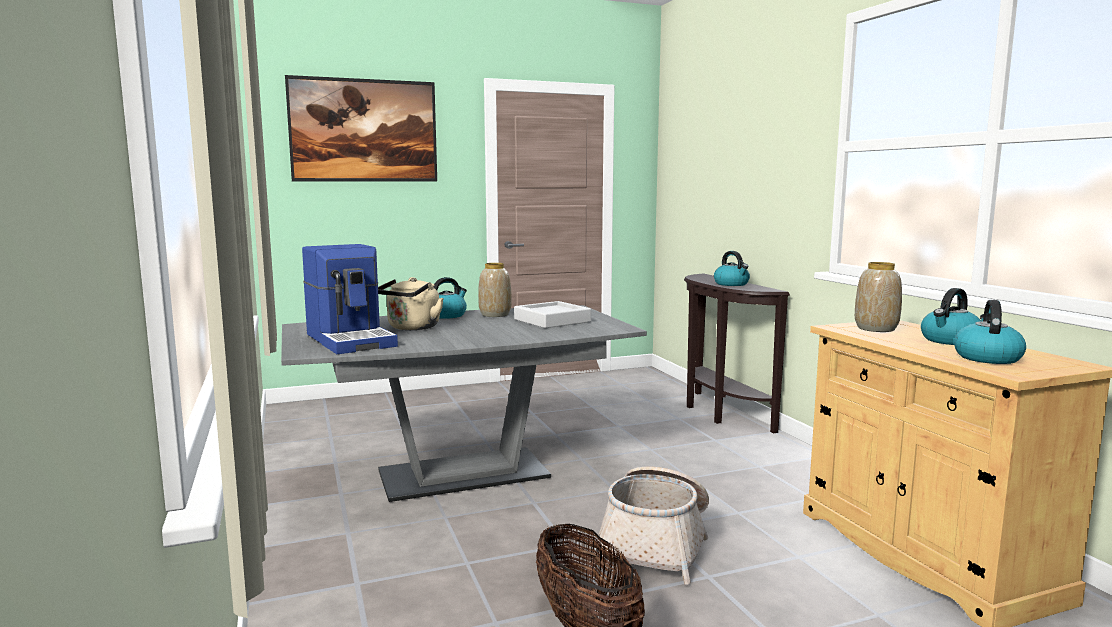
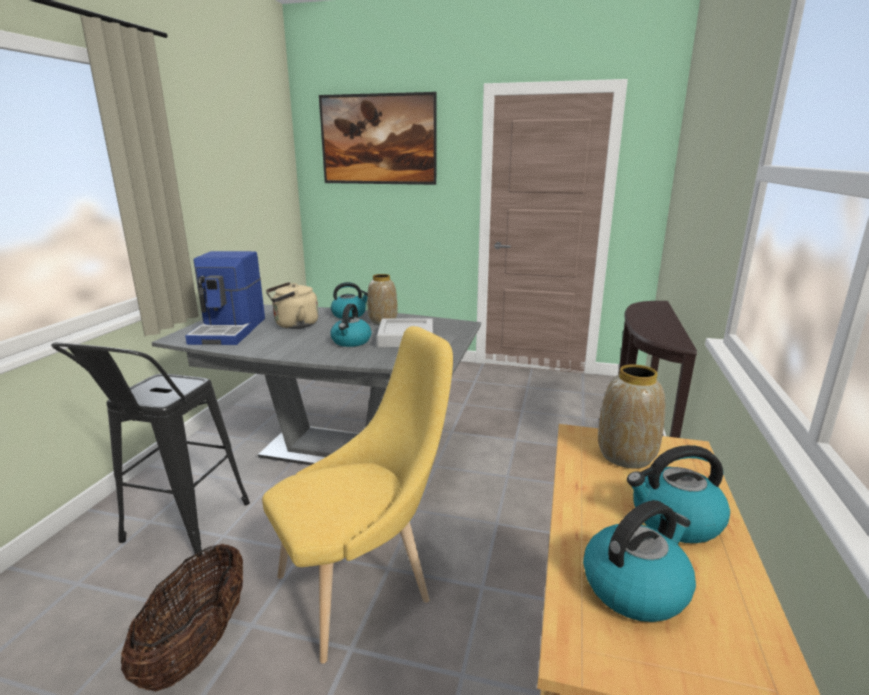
camera: 35 degrees right, 10 degrees up
basket [590,467,709,585] -> yellow chair [262,326,453,664]
kettle [714,251,750,286] -> kettle moved to [331,304,372,347]
none -> black stool [51,343,250,558]

